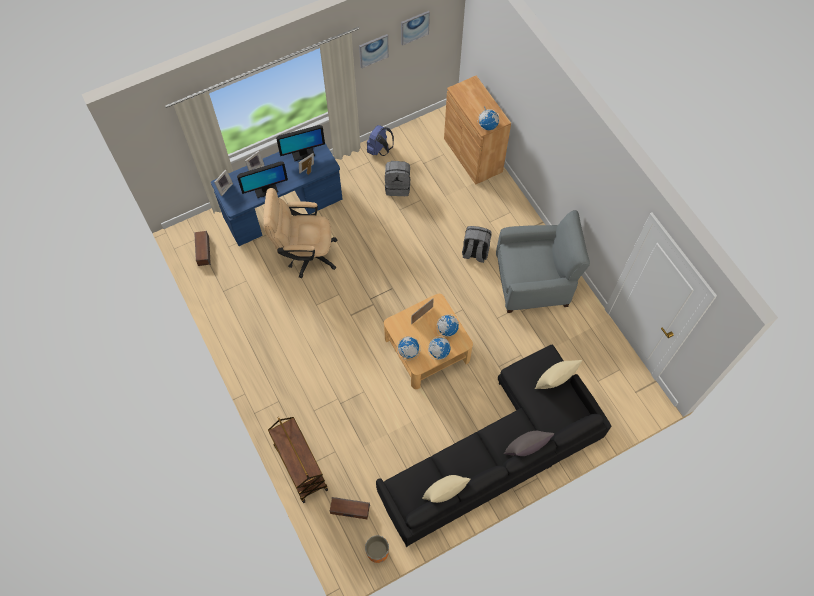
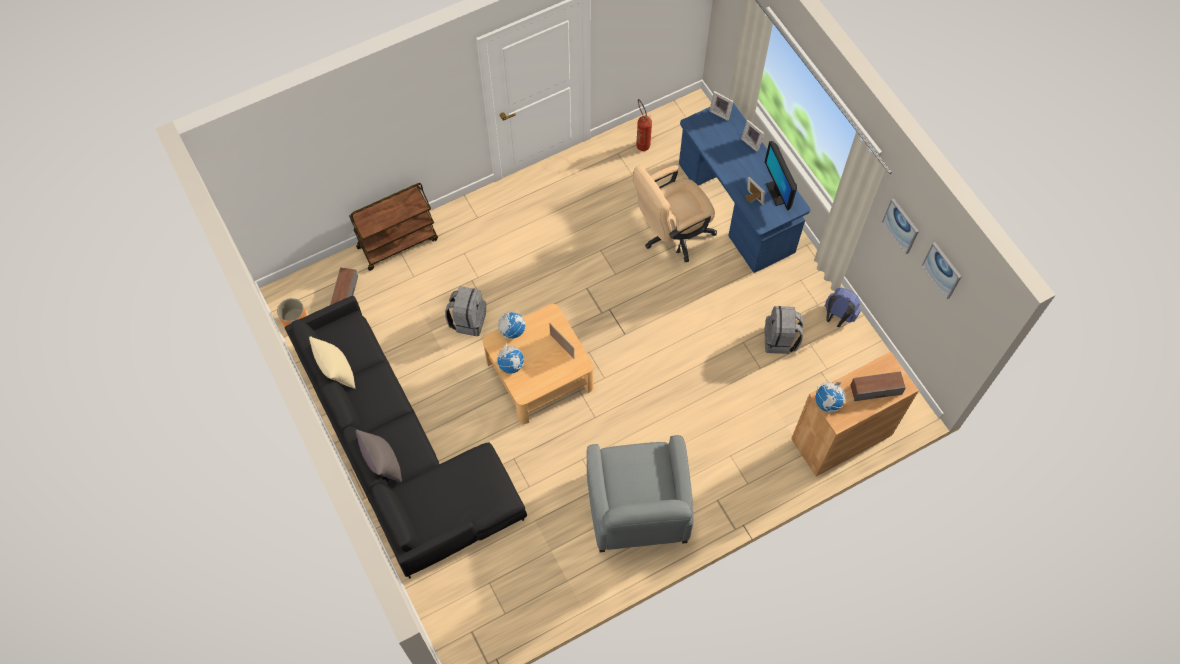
camera: 90 degrees right, 0 degrees up
speaker [194,231,211,266] -> speaker moved to [850,371,906,401]
monitor [237,161,288,198] -> none
beige office chair [263,188,338,278] -> beige office chair turned 120 degrees counterclockwise [633,165,717,262]
globe [437,314,459,337] -> none
grey backpack [462,226,492,263] -> grey backpack moved to [445,286,486,336]
beige pillow [535,360,582,389] -> none
none -> fire extinguisher [636,99,652,151]

